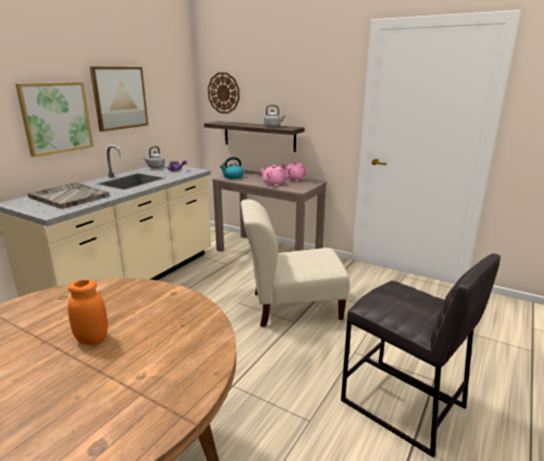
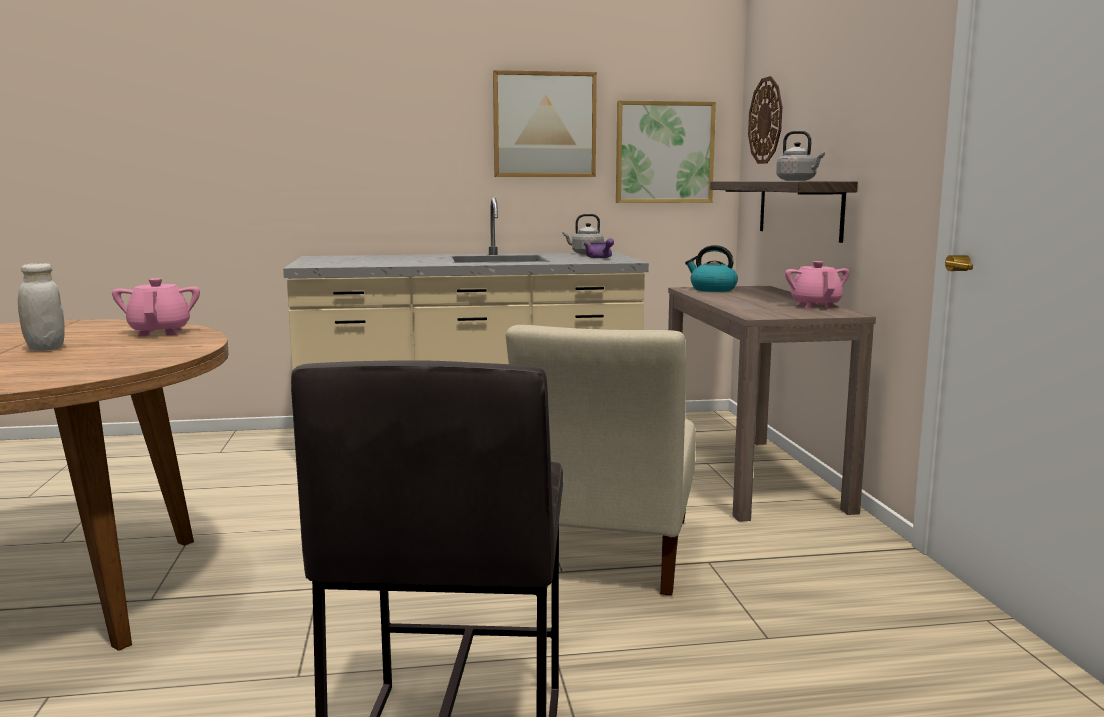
camera: 50 degrees right, 10 degrees down
picture [15,82,94,157] -> picture moved to [616,100,716,203]
grey tray [28,182,109,209] -> none
orange jar [68,279,108,345] -> white jar [18,263,65,351]
beige chair [241,199,350,327] -> beige chair turned 120 degrees counterclockwise [506,325,696,595]
pink teapot [260,165,288,186] -> pink teapot moved to [112,278,200,336]

